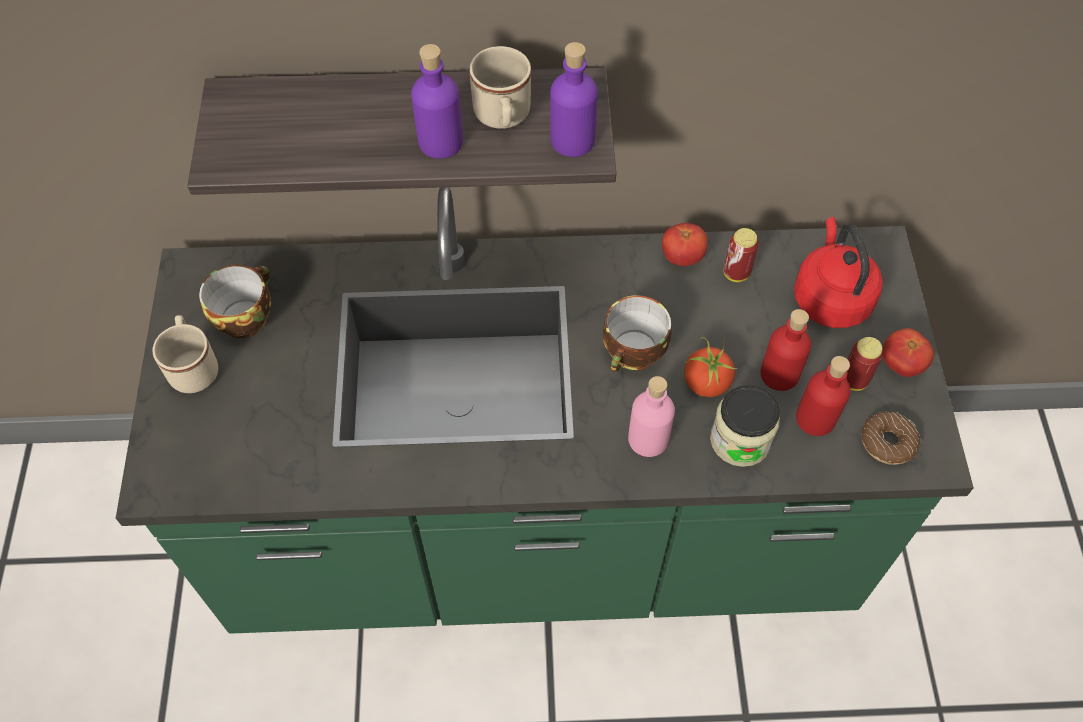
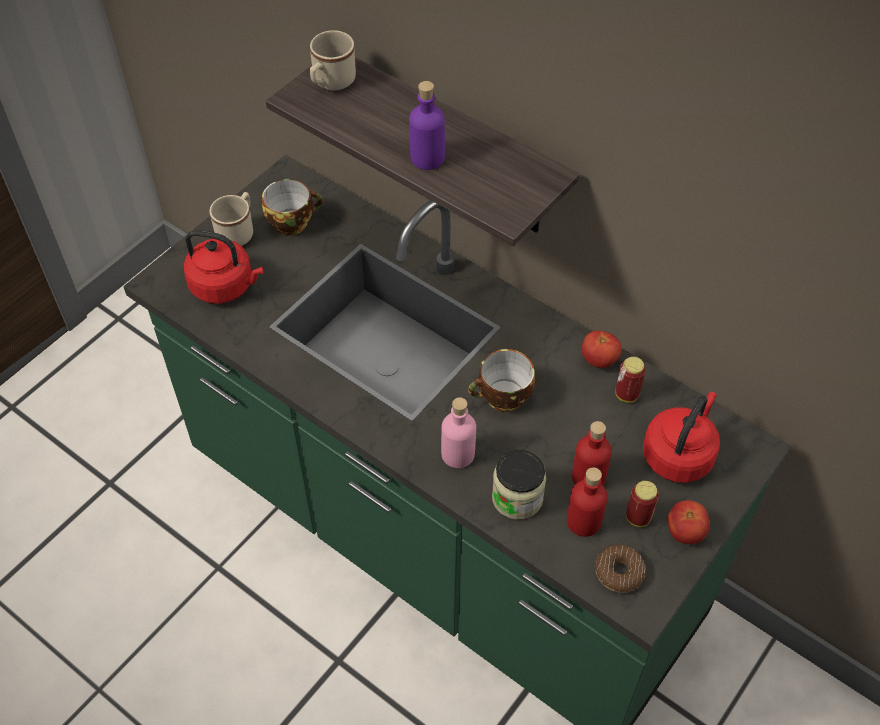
camera: 40 degrees right, 5 degrees down
beige mug [470,46,531,129] -> beige mug moved to [310,30,356,91]
purple bottle [550,42,598,157] -> none
tomato [684,337,737,397] -> none
none -> red kettle [183,230,263,304]

